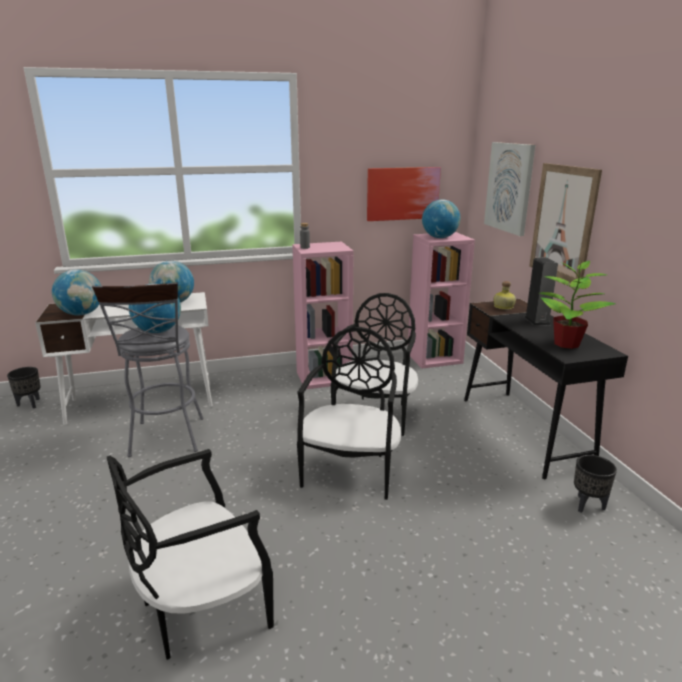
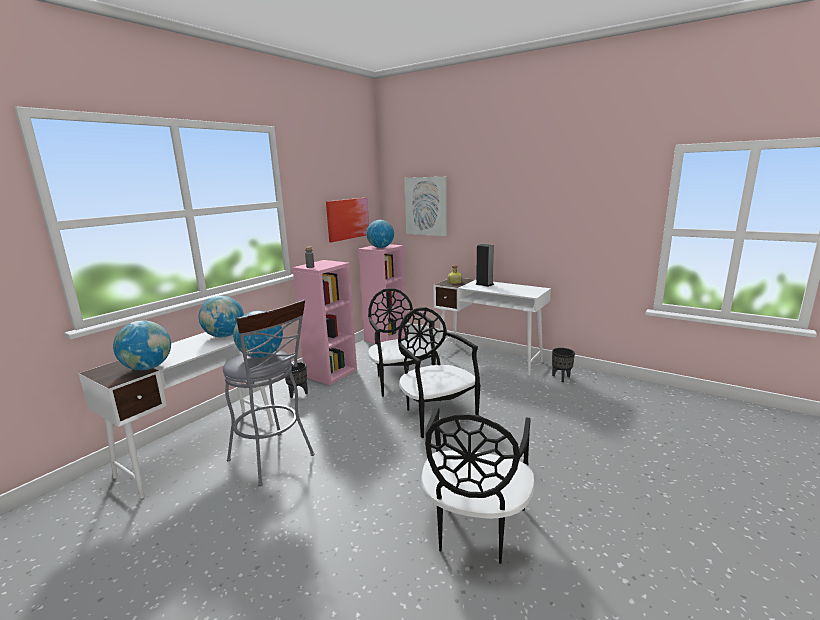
camera: 40 degrees left, 5 degrees down
black planter [7,367,41,409] -> black planter moved to [284,362,308,398]
black desk [464,299,628,479] -> white desk [433,278,551,376]
picture [529,163,602,283] -> none
potted plant [539,261,616,349] -> none

